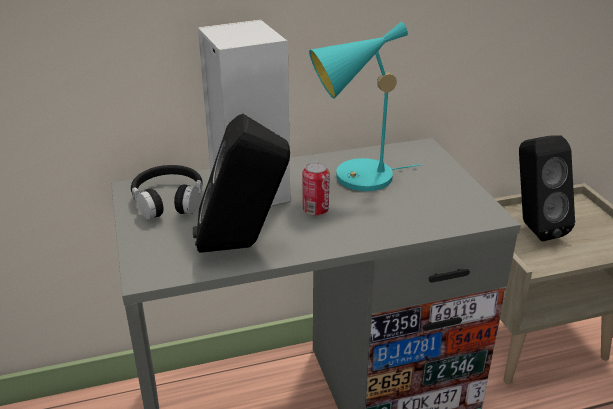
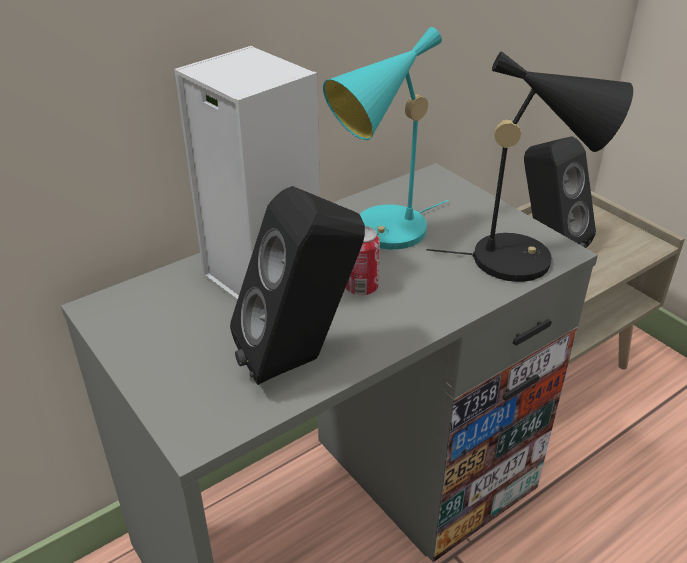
camera: 20 degrees left, 5 degrees up
black headphones [131,165,203,220] -> none
none -> black table lamp [427,51,633,282]

